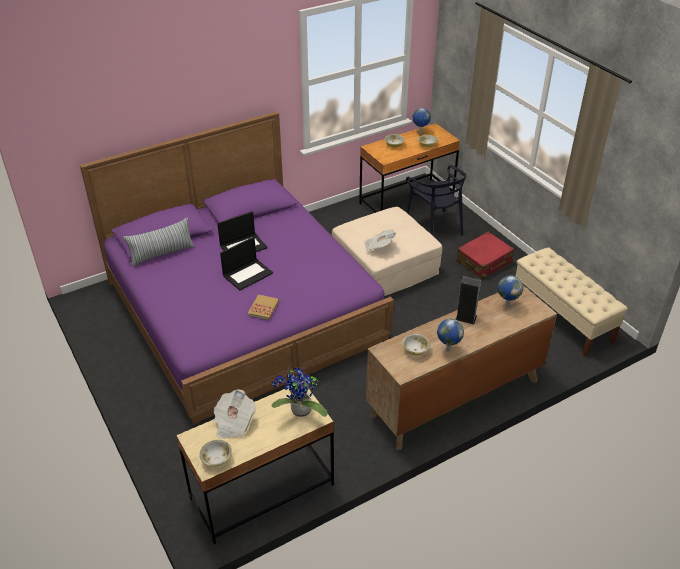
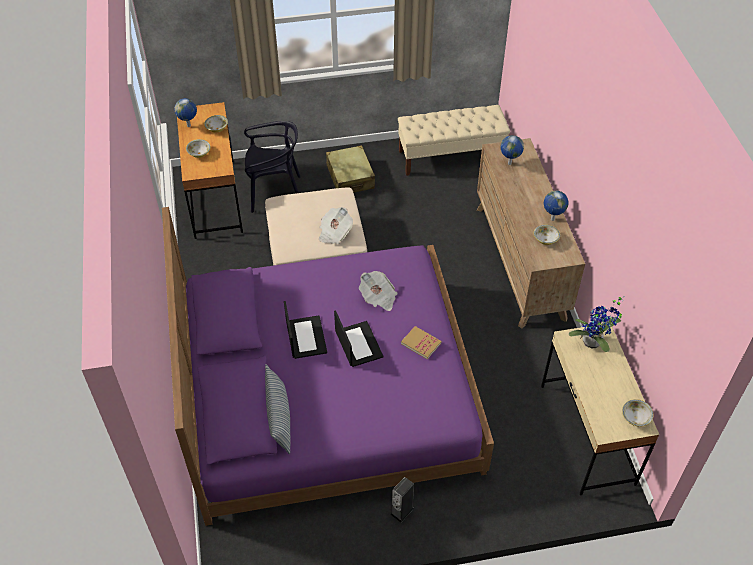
camera: 70 degrees left, 10 degrees up
newspaper [214,389,256,439] -> newspaper moved to [359,271,397,311]
speaker [455,276,481,324] -> speaker moved to [390,477,414,523]
red suitcase [456,232,514,280] -> beige suitcase [326,145,375,193]

